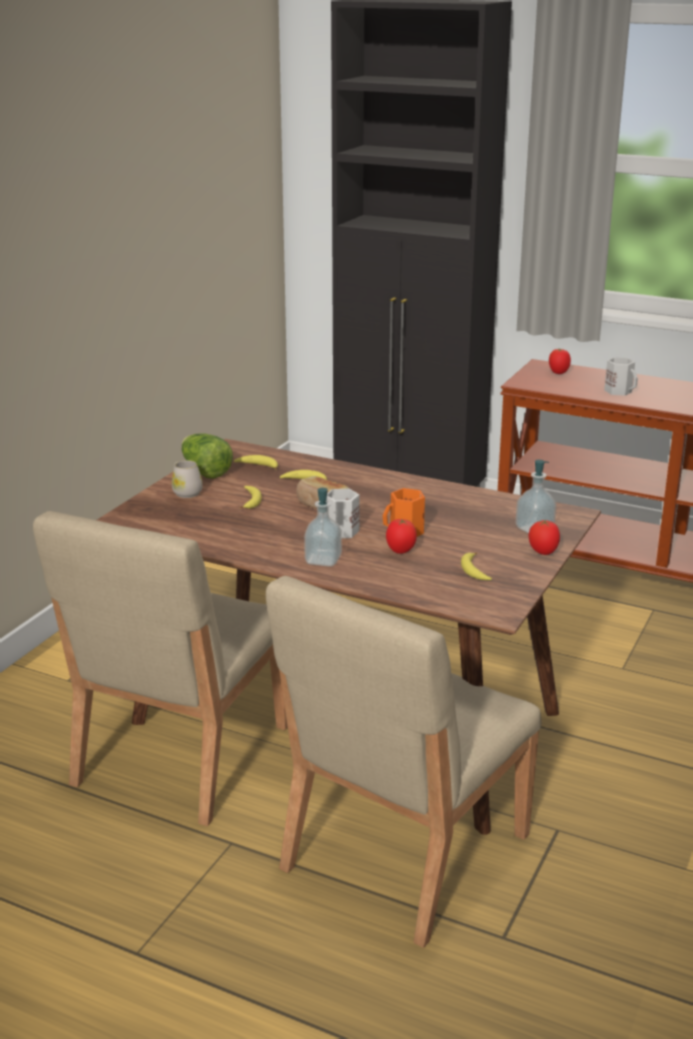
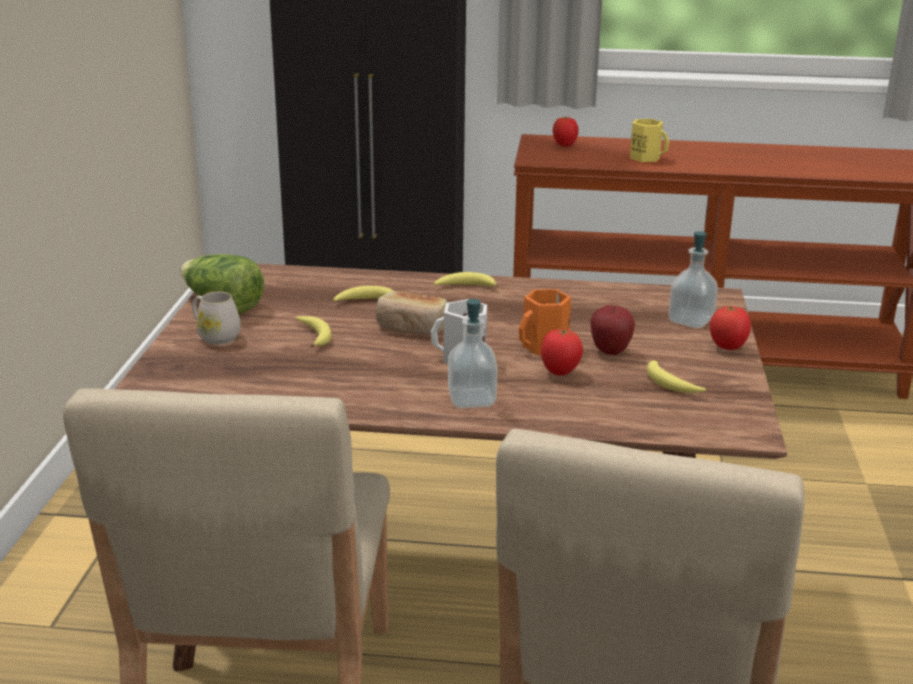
camera: 20 degrees left, 0 degrees up
banana [234,455,278,469] -> banana moved to [434,272,498,288]
white mug [604,357,638,396] -> yellow mug [630,119,669,162]
none -> apple [591,305,635,355]

